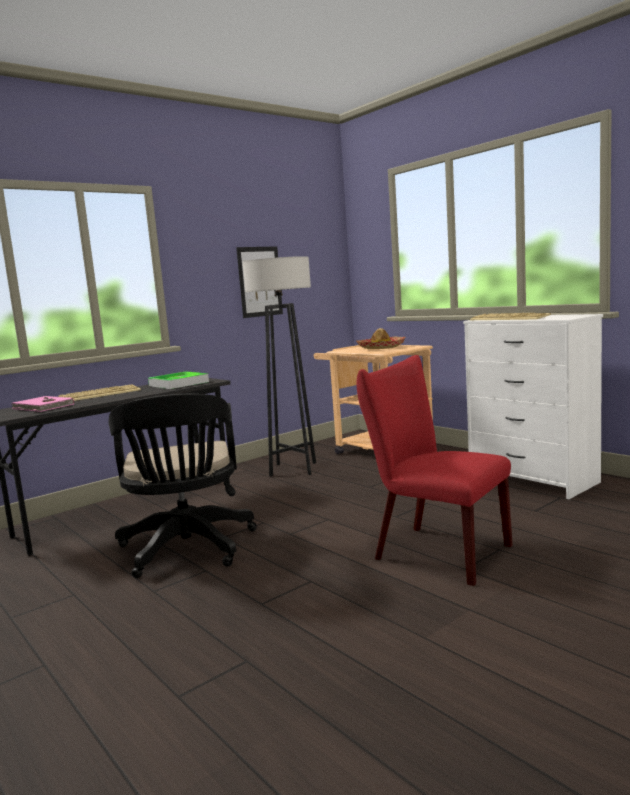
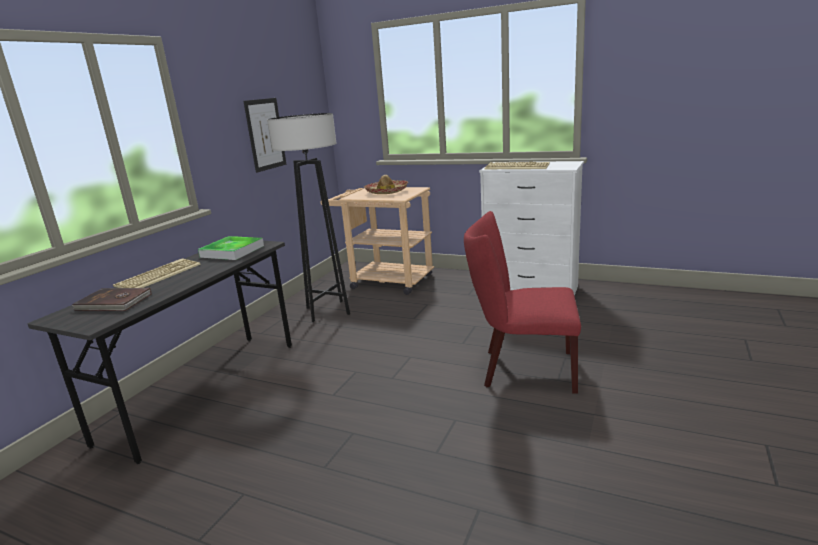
camera: 25 degrees left, 10 degrees up
pink book [12,396,74,412] -> brown book [72,288,151,311]
black office chair [109,394,257,578] -> none

